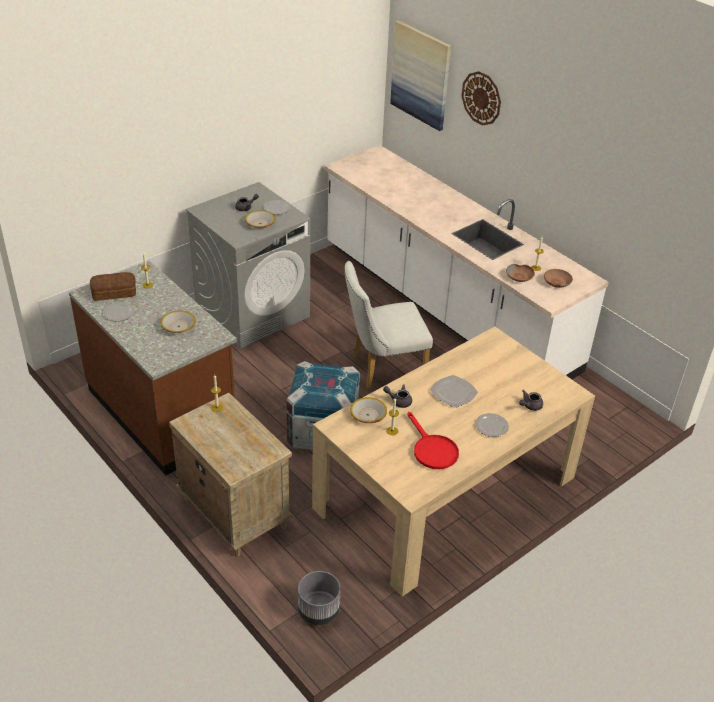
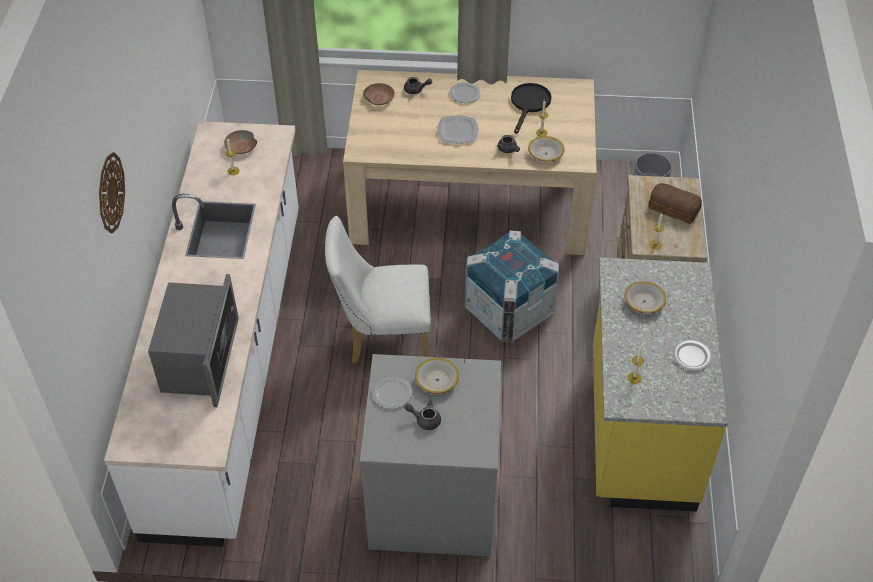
camera: 135 degrees left, 10 degrees up
brown counter [69,261,237,475] -> yellow counter [593,258,728,512]
bread [90,272,136,301] -> bread moved to [648,183,702,224]
white chair [344,261,433,388] -> white chair turned 150 degrees clockwise [325,216,431,363]
picture [390,20,451,131] -> none
red frying pan [407,412,459,469] -> black frying pan [511,83,551,134]
brown bowl [506,264,535,282] -> brown bowl moved to [363,83,395,105]
none -> microwave [148,274,239,407]

